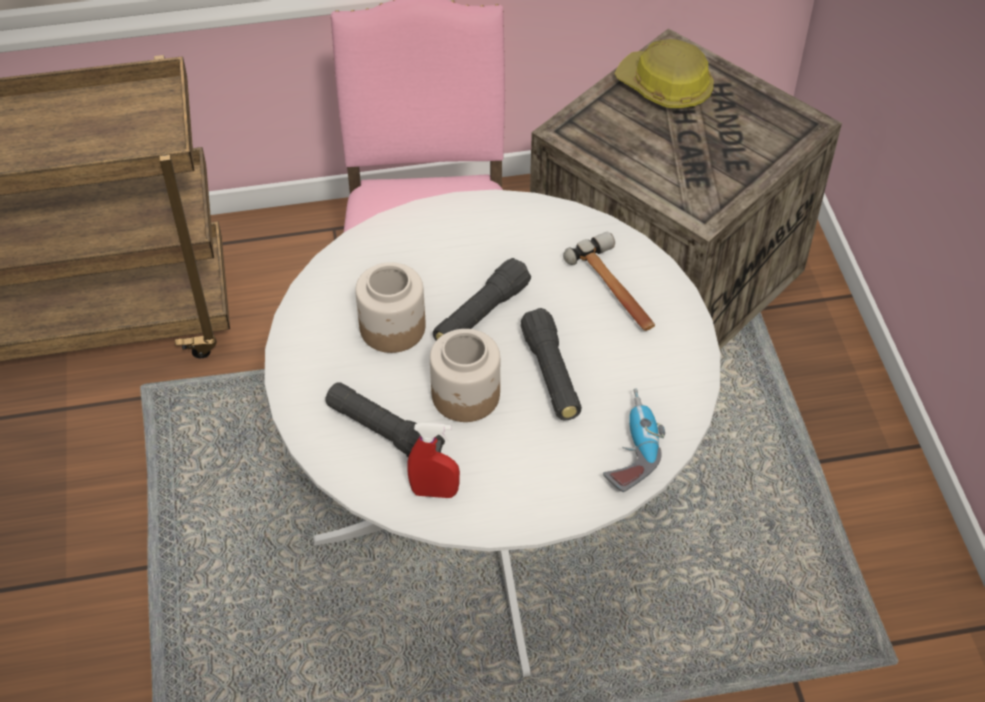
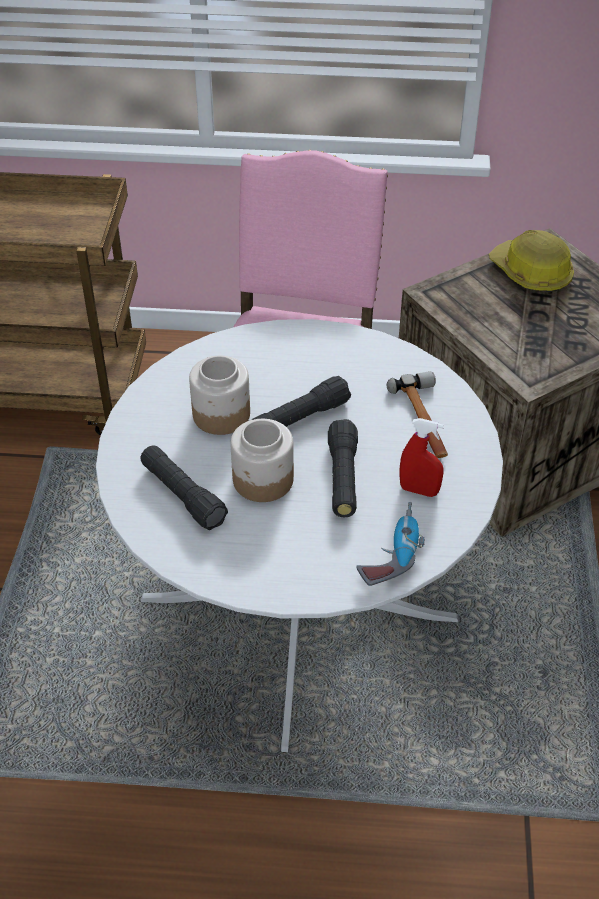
camera: 15 degrees right, 5 degrees down
red spray bottle [407,423,460,498] -> red spray bottle moved to [399,418,444,497]

